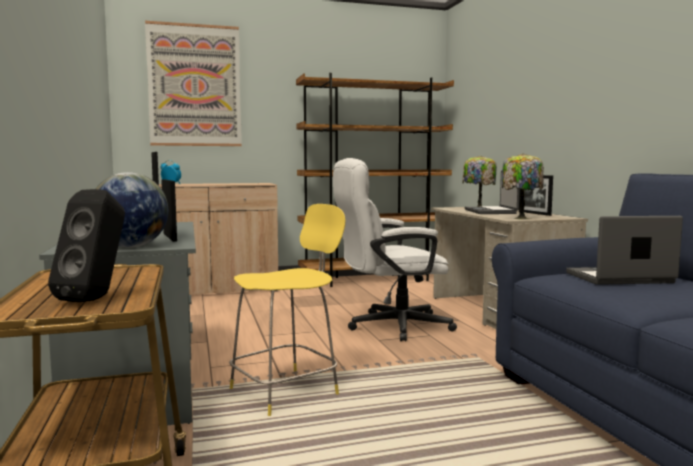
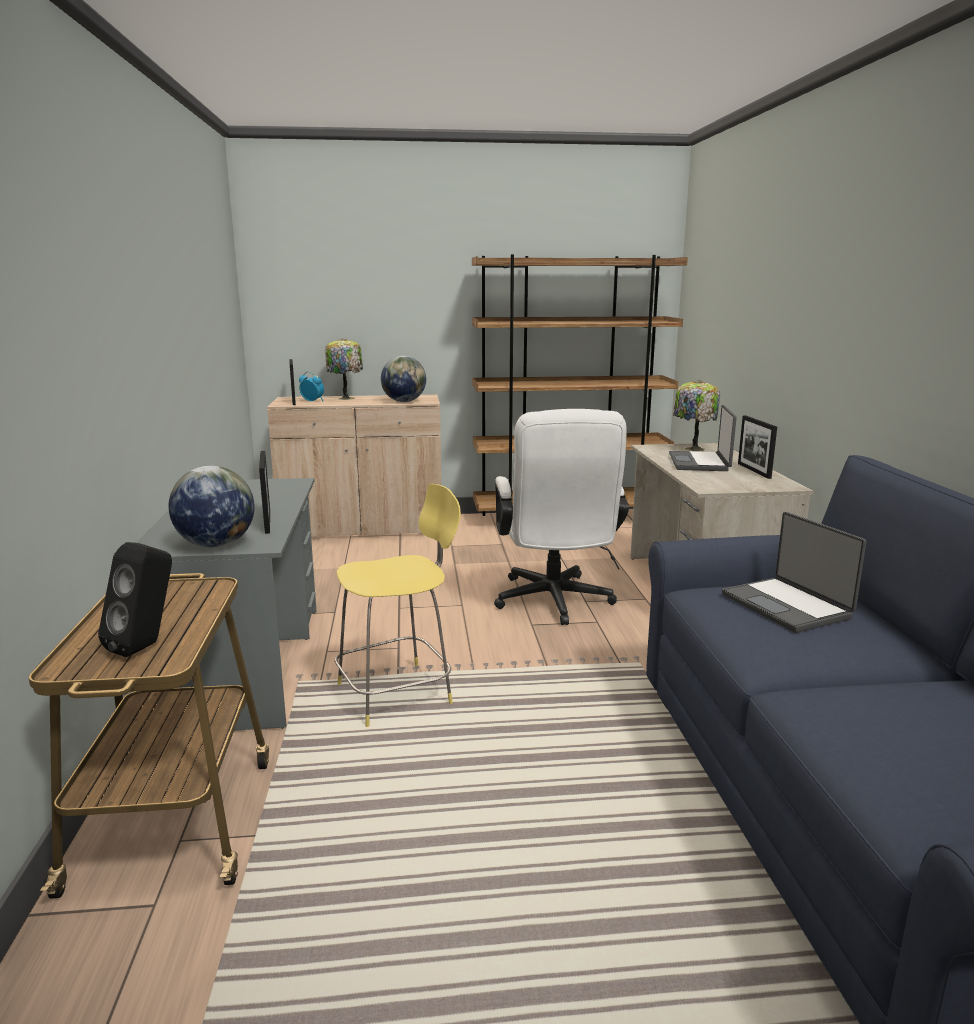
camera: 10 degrees right, 10 degrees up
picture [145,21,242,146] -> none
white office chair [333,158,457,341] -> white office chair turned 90 degrees counterclockwise [494,409,629,625]
table lamp [502,153,544,219] -> table lamp moved to [325,338,363,400]
laptop [566,216,683,285] -> laptop turned 120 degrees counterclockwise [722,512,866,633]
none -> globe [381,356,426,402]

